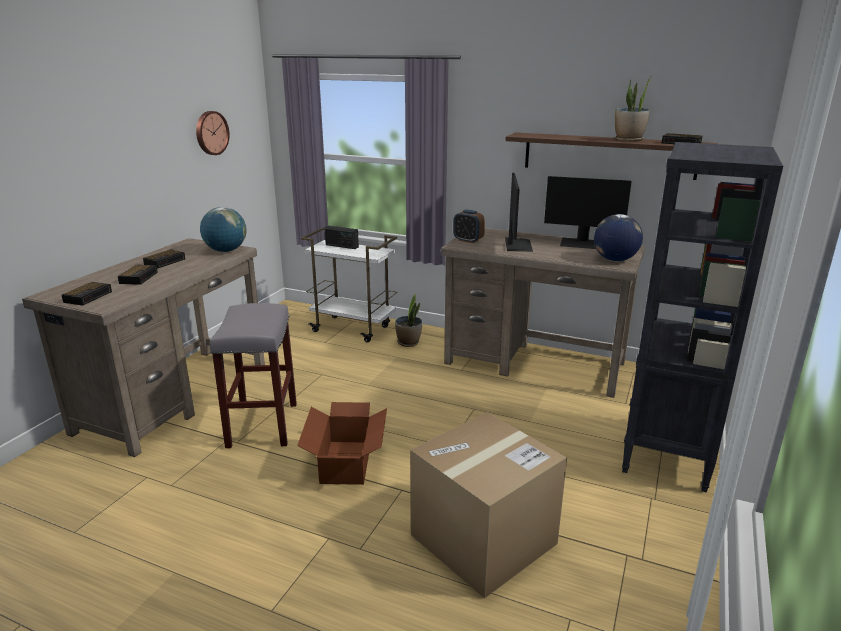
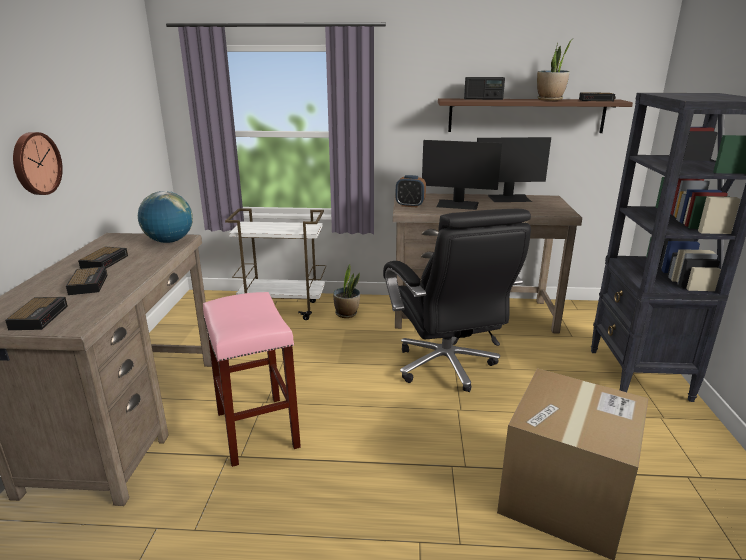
camera: 20 degrees left, 0 degrees up
wall clock [196,111,230,155] -> wall clock moved to [13,132,63,195]
grey stool [210,303,297,448] -> pink stool [203,292,301,467]
cardboard box [297,402,387,485] -> none
radio [325,226,359,249] -> radio moved to [464,77,505,100]
monitor [505,173,533,252] -> monitor turned 120 degrees clockwise [422,140,502,210]
globe [594,214,643,261] -> none
none -> black office chair [383,209,531,392]

